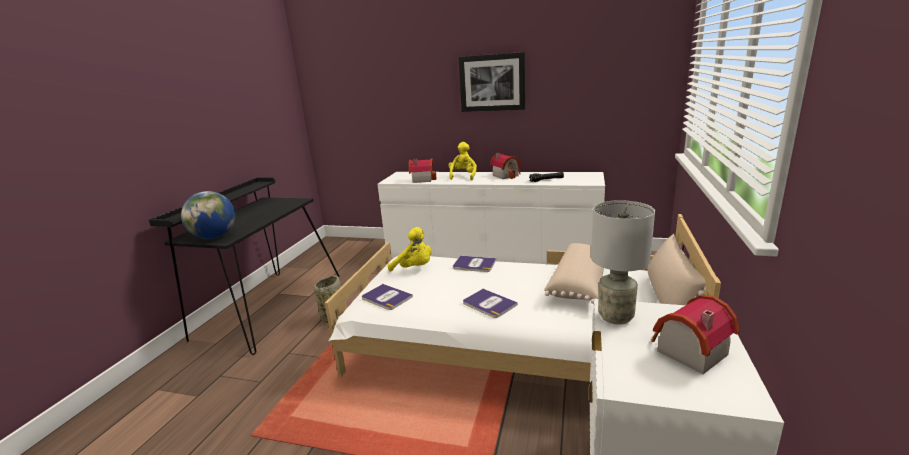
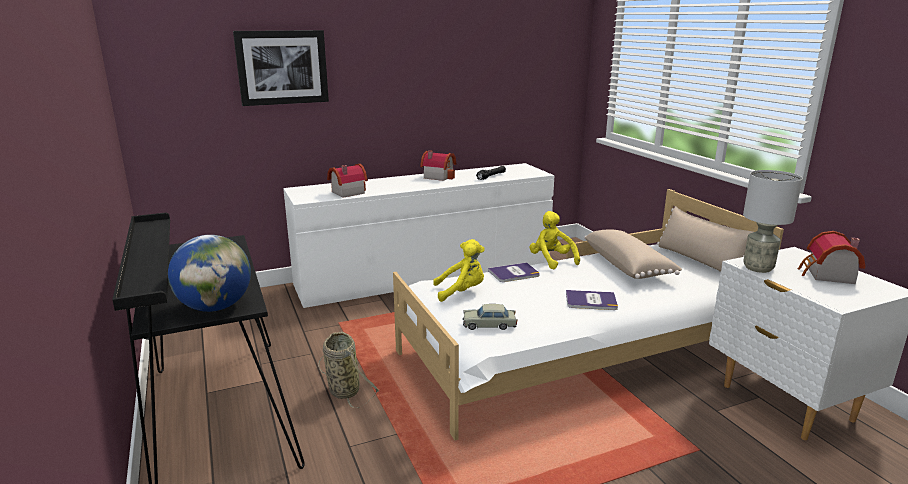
camera: 40 degrees left, 0 degrees up
book [362,284,413,310] -> beige toy car [463,304,517,330]
yellow plush toy [448,142,477,180] -> yellow plush toy moved to [530,211,580,269]
picture [458,52,525,112] -> picture moved to [233,30,329,106]

